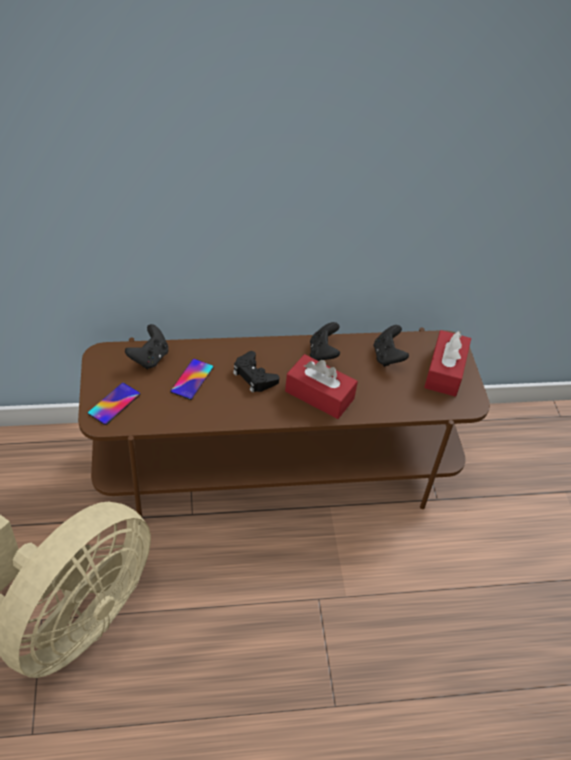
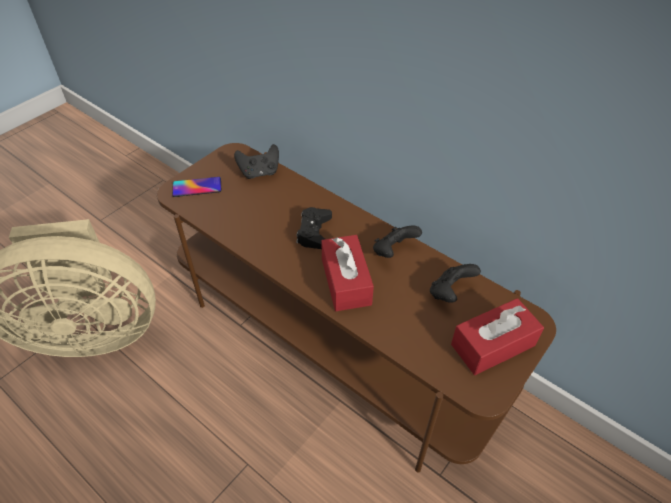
camera: 50 degrees right, 0 degrees up
phone [170,359,214,400] -> none

